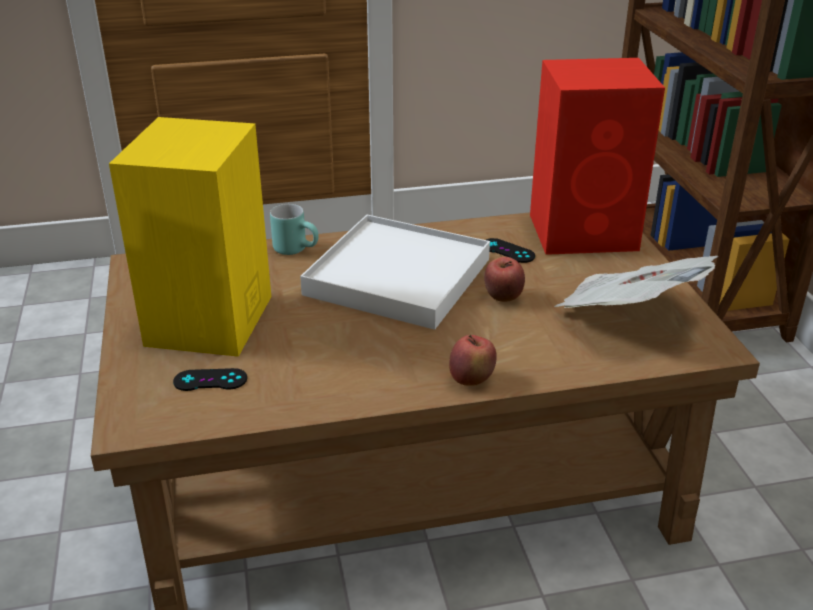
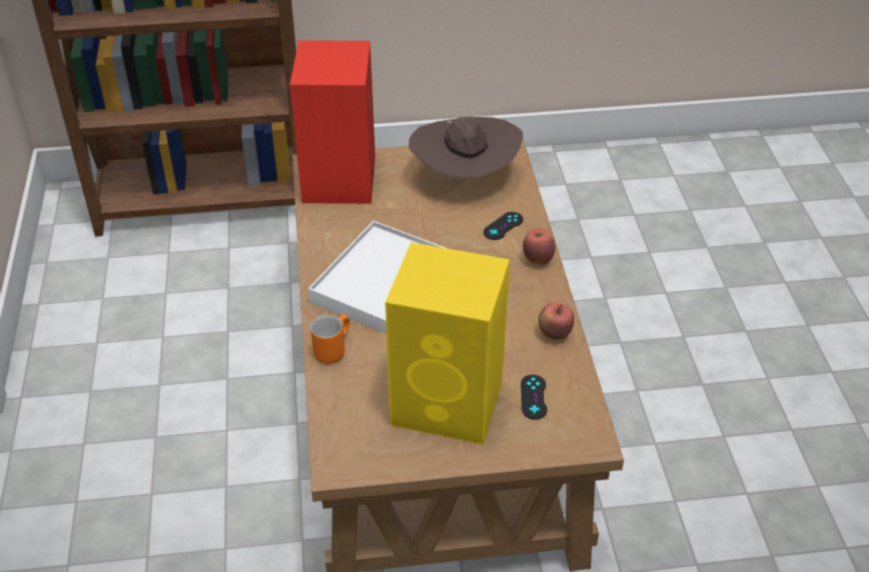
camera: 85 degrees left, 10 degrees up
turquoise mug [270,204,319,255] -> orange mug [311,314,350,364]
apple [484,257,525,302] -> apple moved to [538,303,574,340]
black game controller [486,238,535,263] -> black game controller moved to [483,212,523,240]
newspaper [554,256,718,308] -> brown hat [409,117,523,179]

